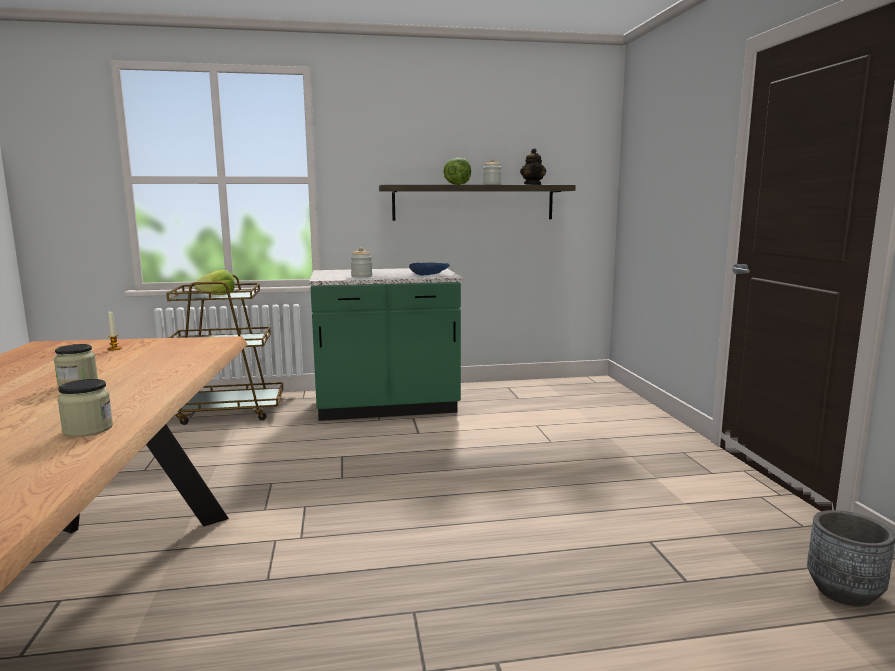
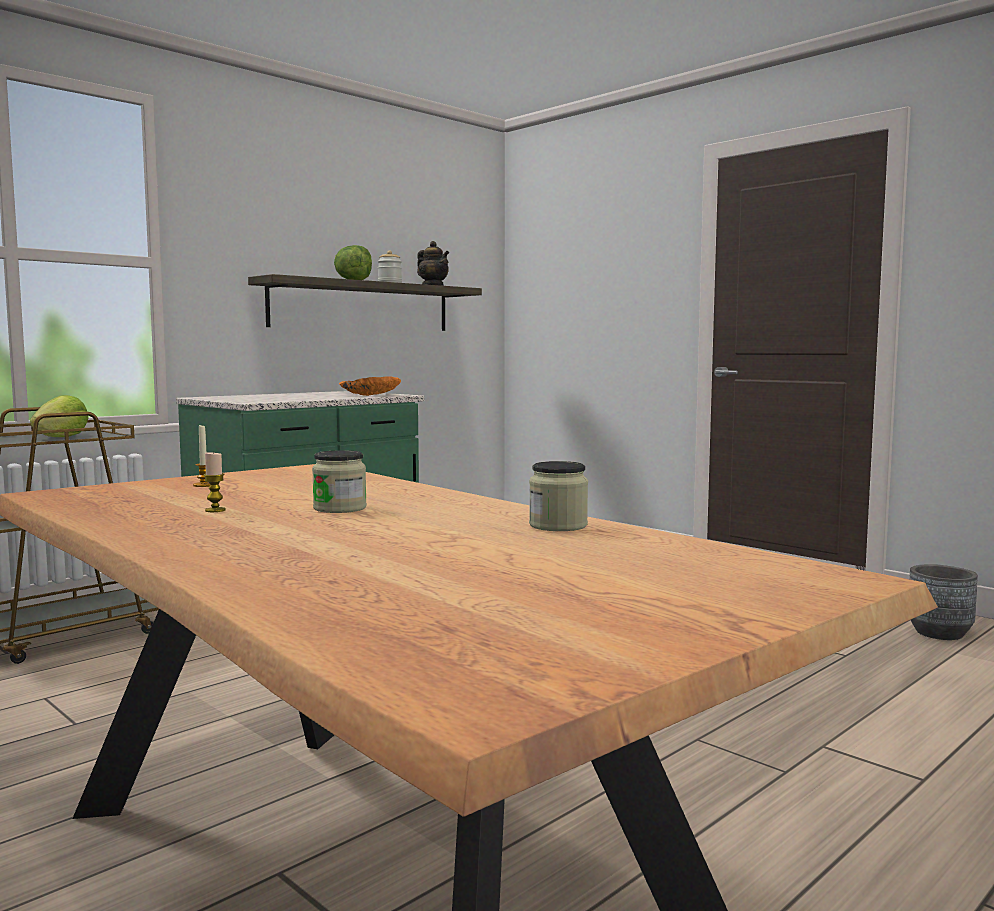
camera: 35 degrees left, 5 degrees down
jar [351,247,372,277] -> none
blue bowl [409,263,450,276] -> orange bowl [339,376,401,396]
none -> candle [204,452,226,512]

